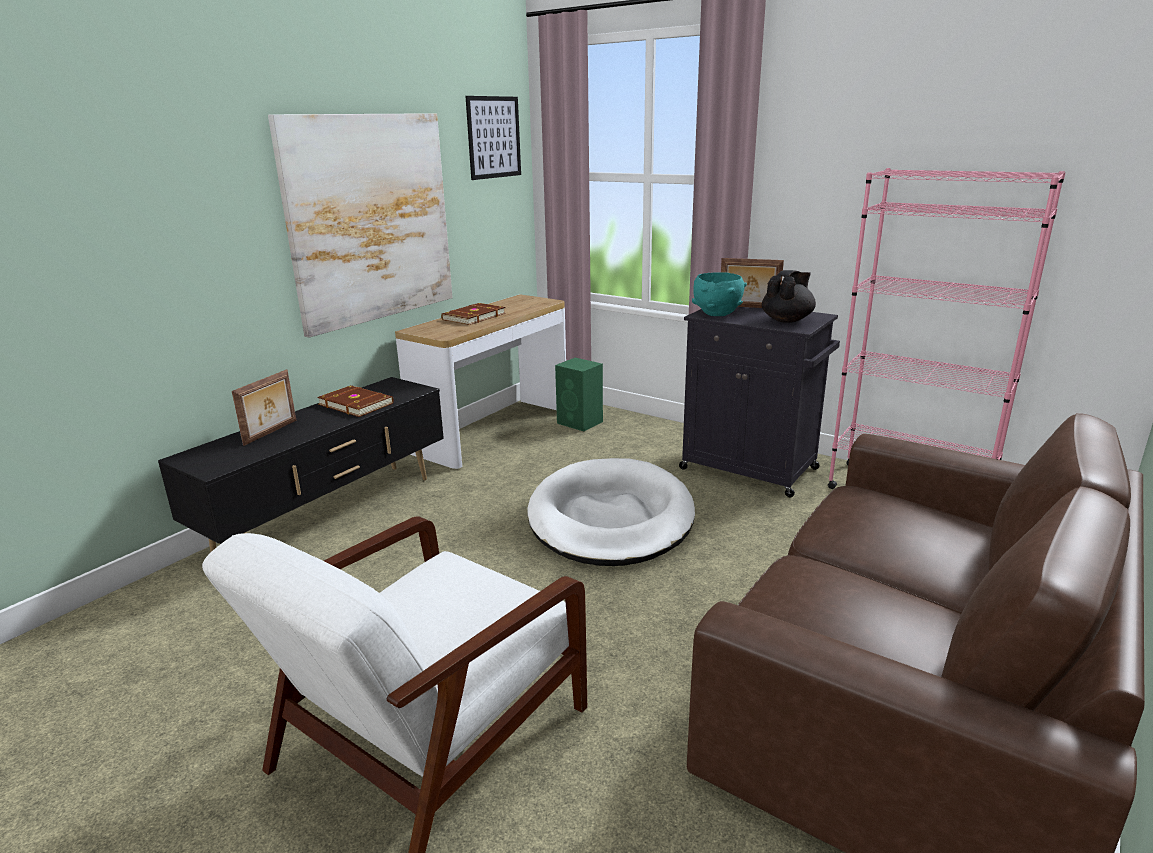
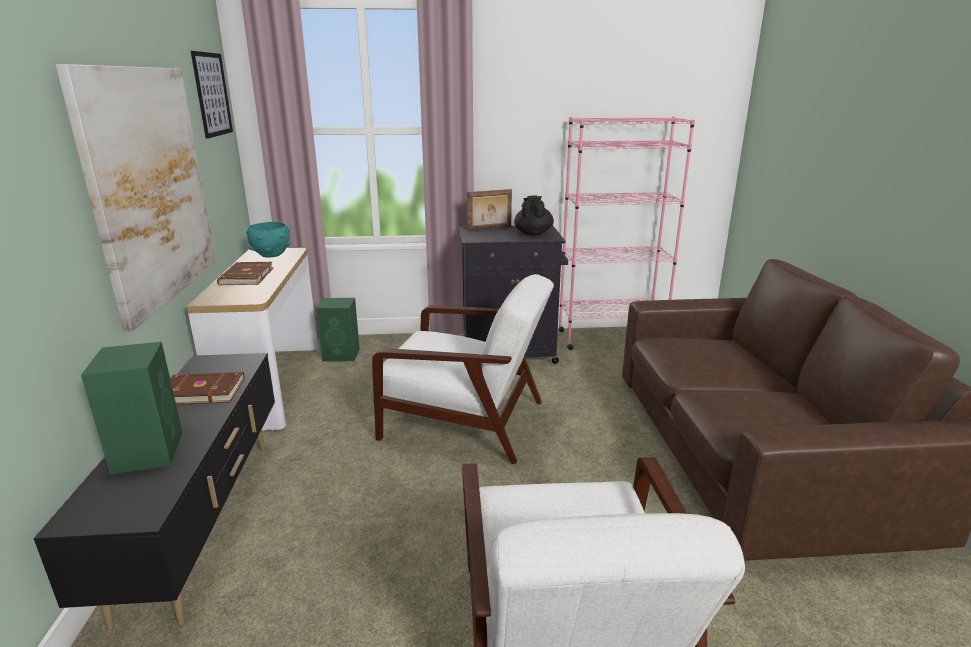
camera: 40 degrees left, 0 degrees up
picture frame [232,370,296,446] -> green speaker [81,342,183,474]
white dog bed [527,458,695,566] -> white armchair [372,274,554,464]
turquoise bowl [692,272,747,316] -> turquoise bowl moved to [246,222,291,258]

